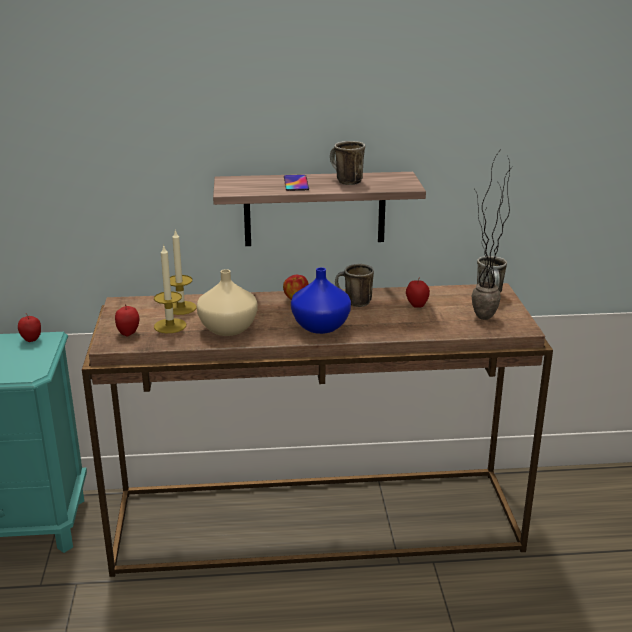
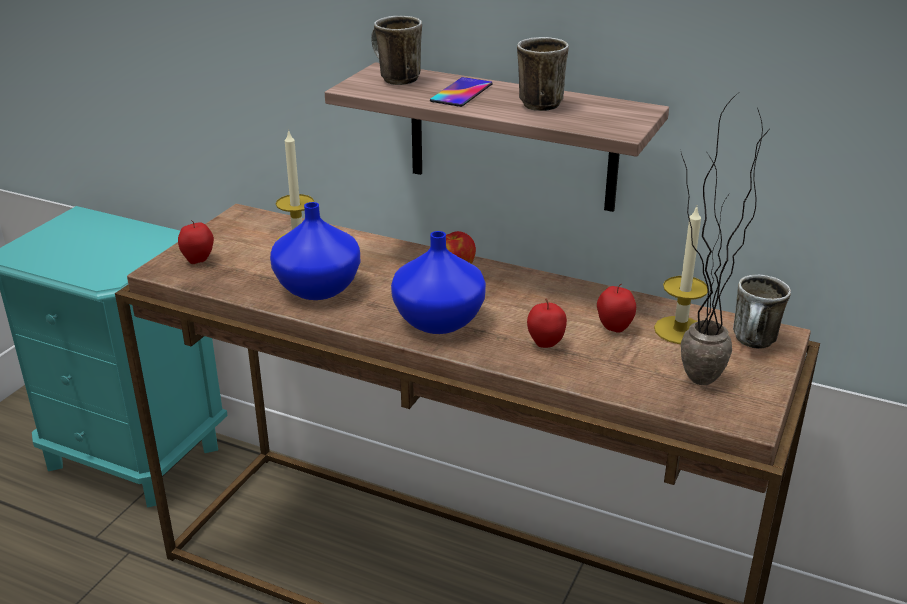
camera: 30 degrees right, 5 degrees up
apple [18,313,41,342] -> apple moved to [527,299,567,348]
candle [154,244,186,333] -> candle moved to [654,206,708,344]
beige vase [197,269,257,336] -> blue vase [270,202,360,300]
mug [335,264,374,307] -> mug moved to [371,16,422,85]

